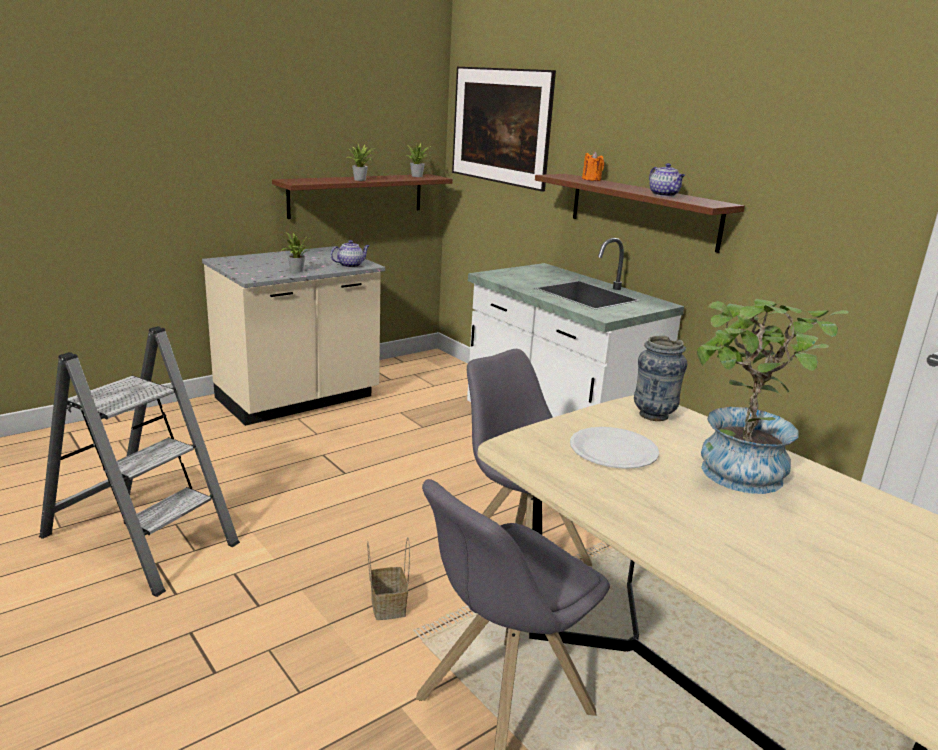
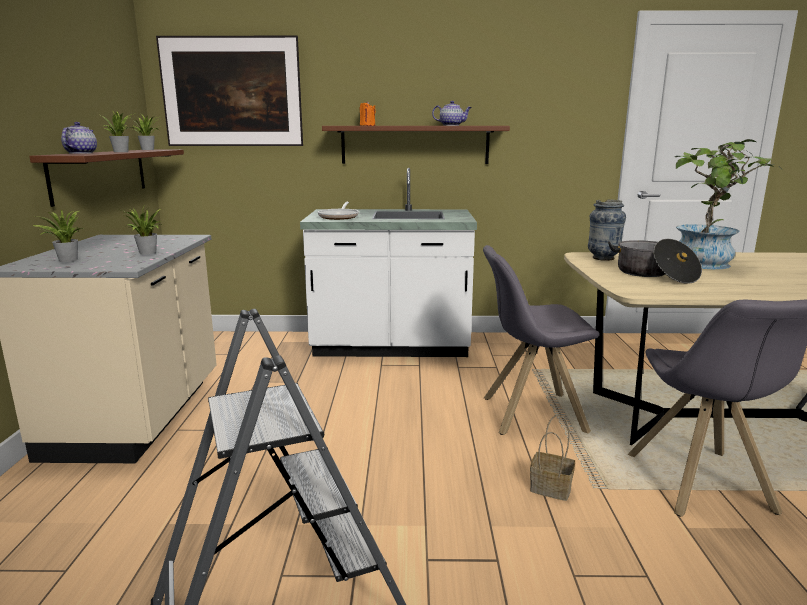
camera: 50 degrees left, 5 degrees down
teapot [330,240,370,268] -> teapot moved to [61,122,97,154]
white plate [570,427,659,469] -> cooking pot [608,239,702,284]
none -> potted plant [32,209,82,262]
none -> frying pan [318,202,359,220]

